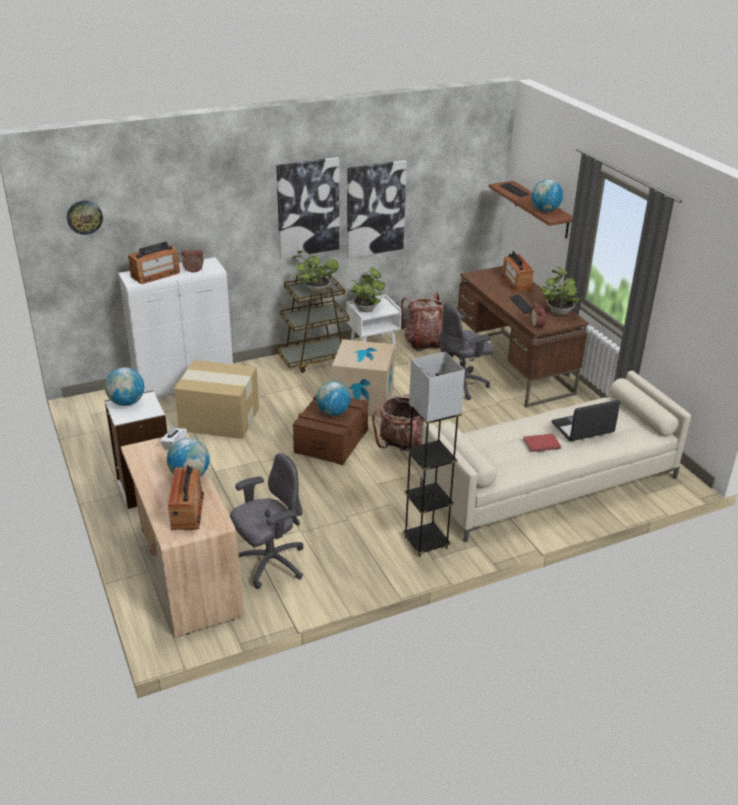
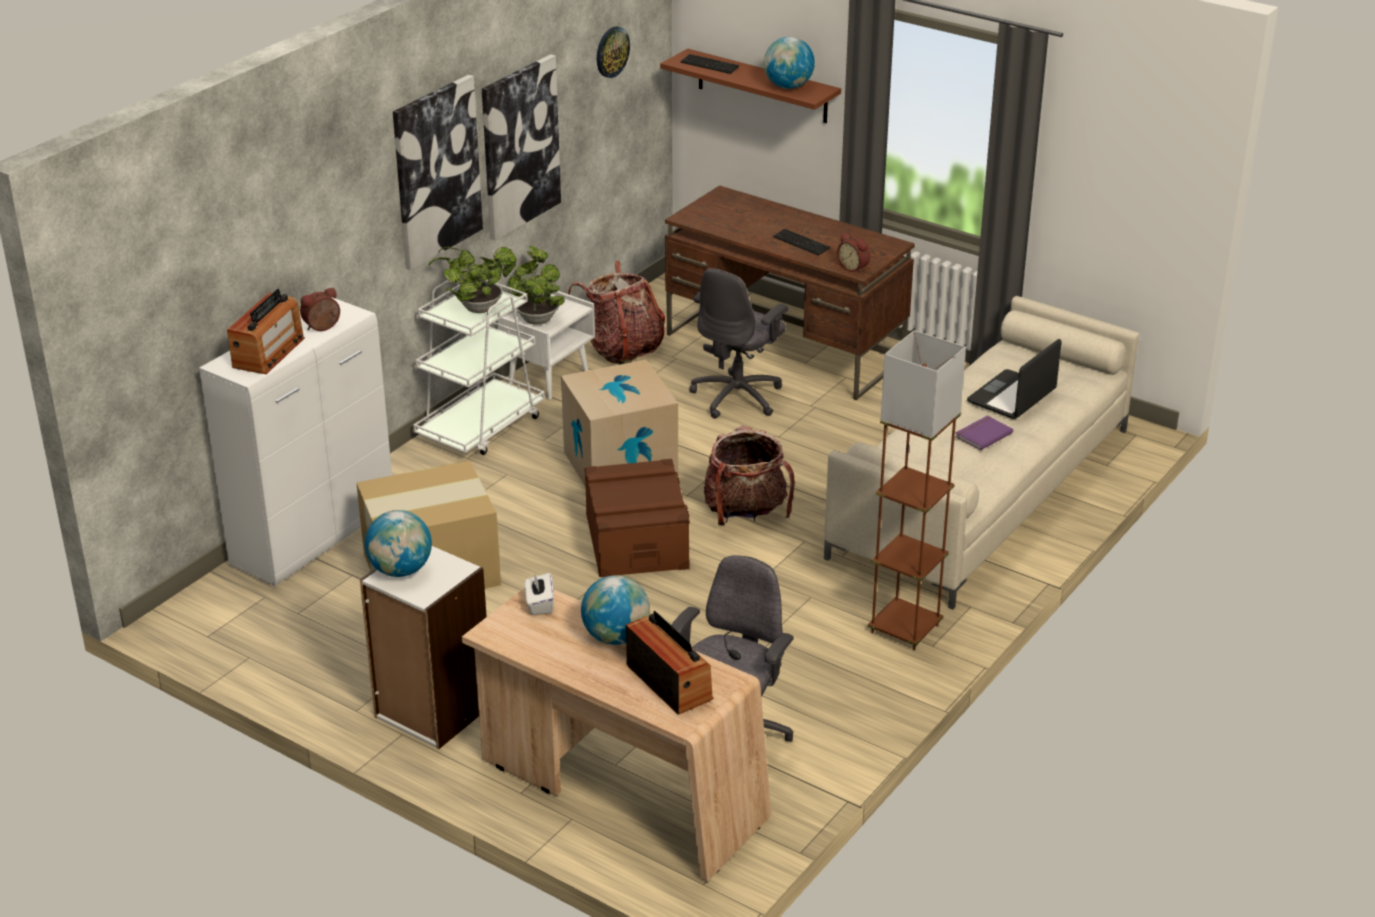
camera: 30 degrees left, 0 degrees up
wall clock [67,200,103,235] -> wall clock moved to [597,26,630,78]
brown cart [276,272,349,373] -> white cart [413,280,545,455]
globe [316,381,351,416] -> none
grey floor lamp [403,352,465,557] -> brown floor lamp [868,330,966,650]
radio [501,251,534,292] -> none
red book [523,434,561,452] -> purple book [955,416,1013,450]
potted plant [542,266,582,315] -> none

